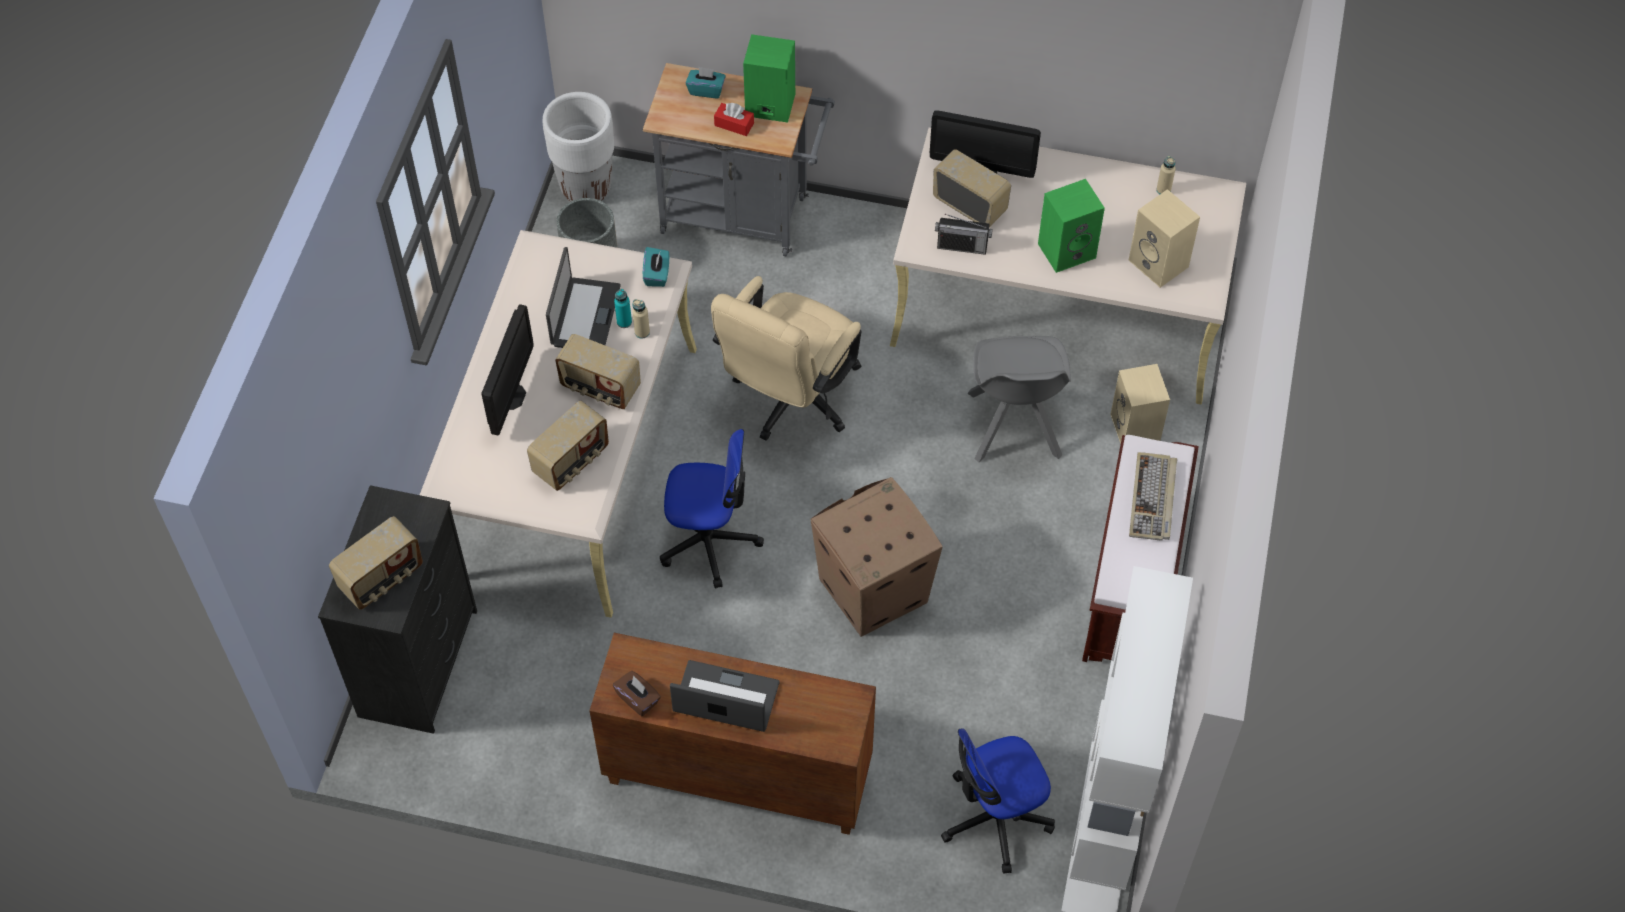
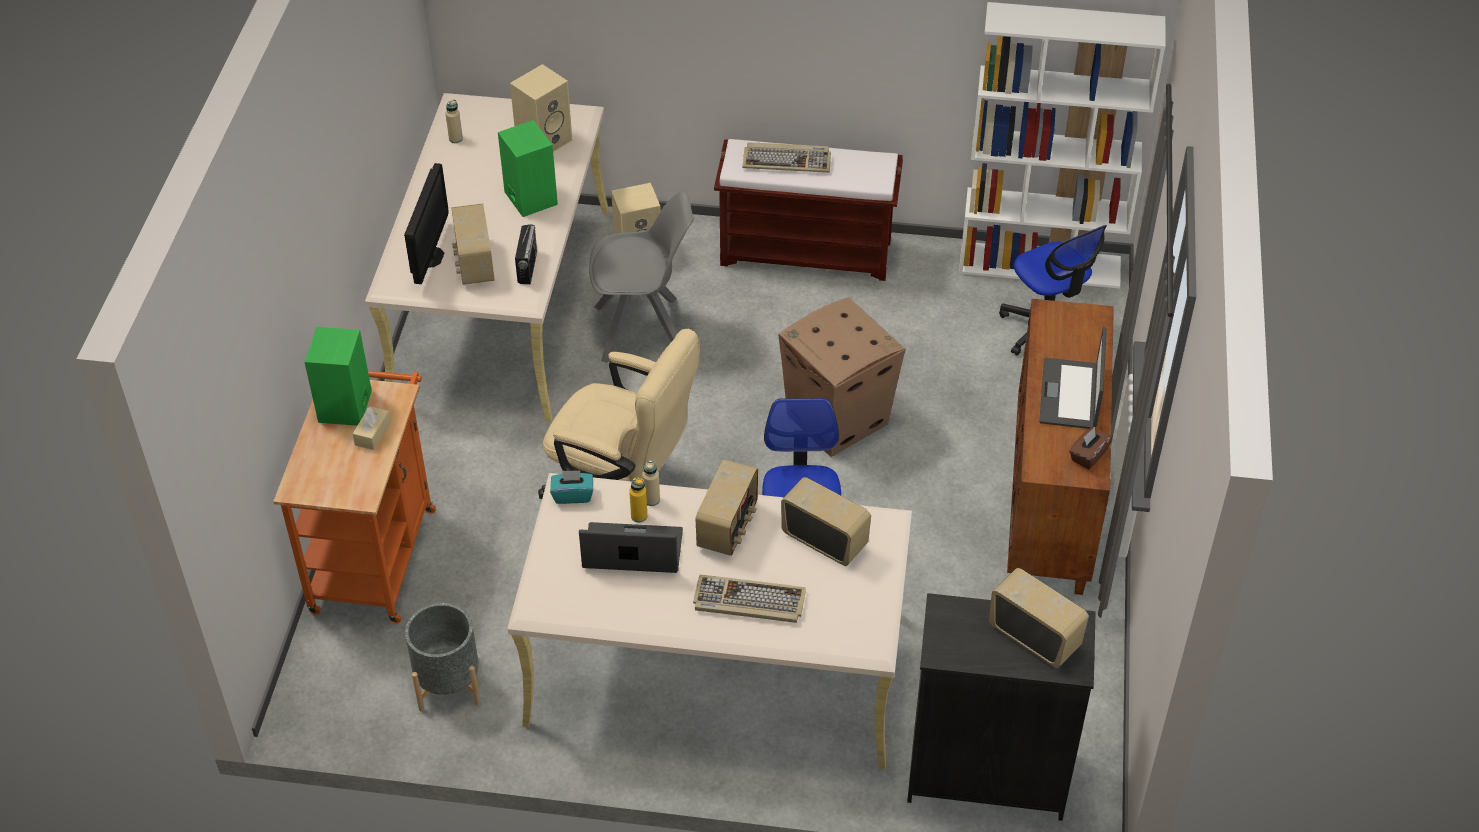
camera: 95 degrees left, 10 degrees down
monitor [481,304,534,436] -> keyboard [693,575,806,623]
white planter [543,92,614,202] -> none
turquoise bottle [614,289,632,328] -> yellow bottle [629,477,647,523]
grey cart [643,63,835,256] -> orange cart [273,370,436,624]
turquoise tissue box [686,67,726,98] -> none
red tissue box [714,103,754,136] -> beige tissue box [353,406,391,450]
radio [933,149,1011,227] -> radio turned 45 degrees counterclockwise [451,203,495,285]

